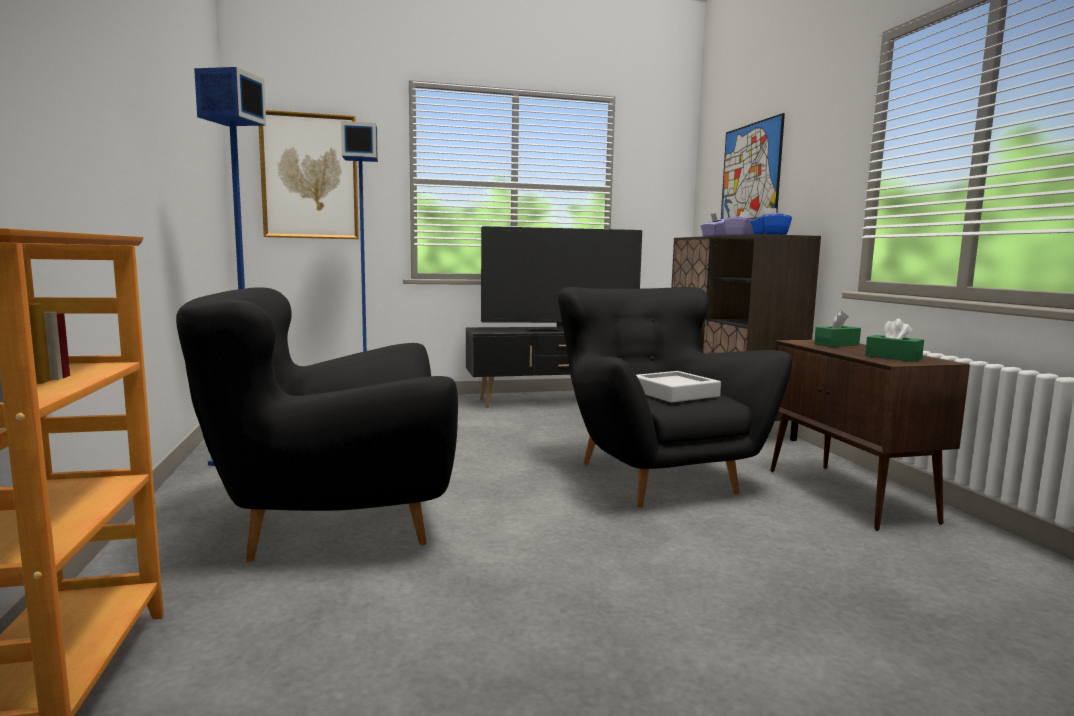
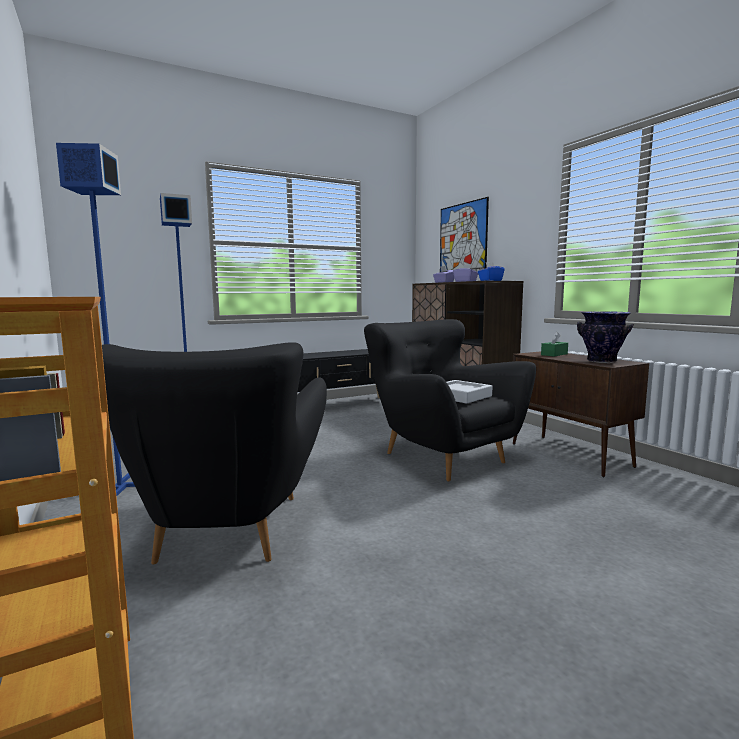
camera: 15 degrees left, 0 degrees up
black armchair [176,287,458,562] -> black armchair turned 60 degrees counterclockwise [102,342,327,564]
picture [259,110,359,239] -> none
television [481,226,642,331] -> none
green tissue box [865,319,924,362] -> vase [577,311,634,363]

